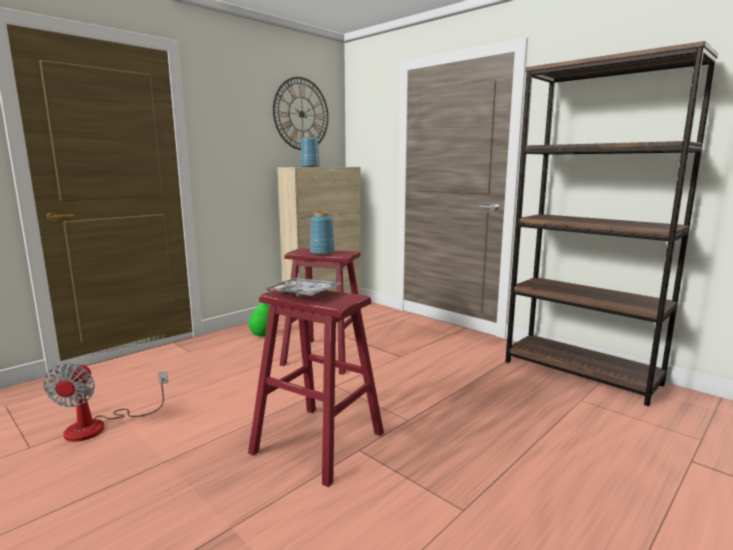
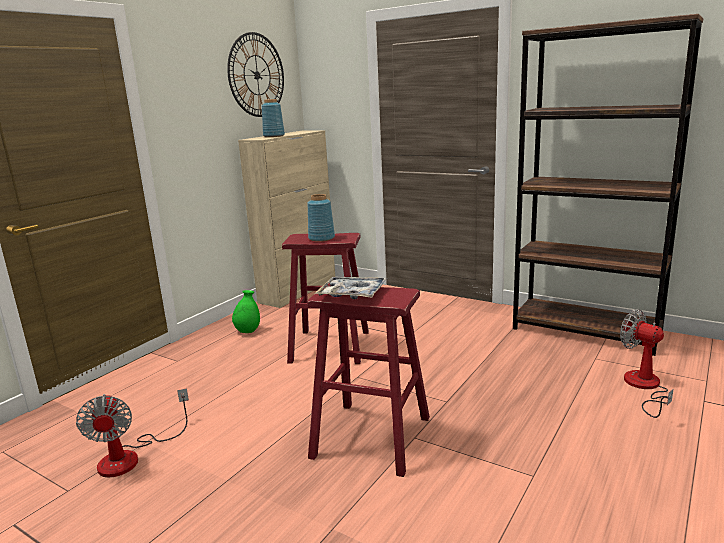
camera: 10 degrees left, 5 degrees up
none -> fan [620,309,673,418]

